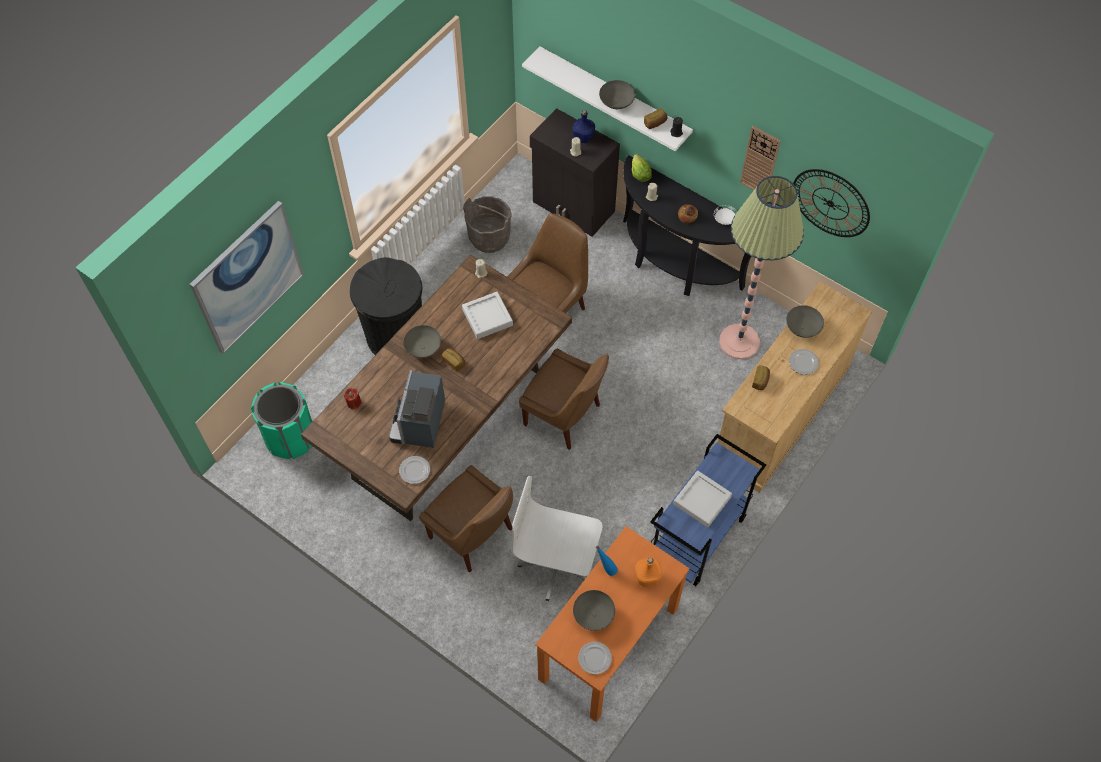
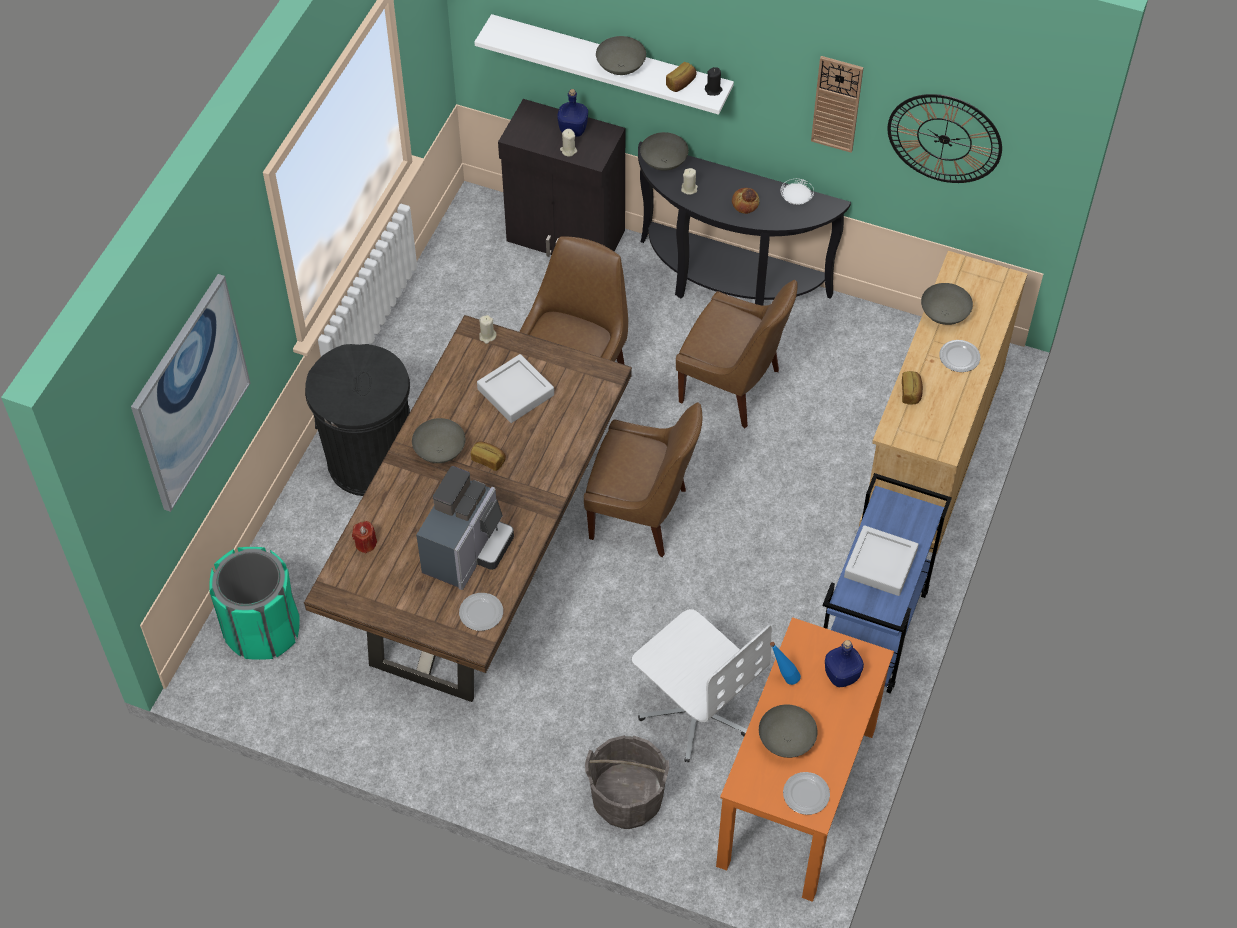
camera: 15 degrees left, 5 degrees down
coffee machine [389,370,445,448] -> coffee machine turned 150 degrees counterclockwise [416,466,514,590]
brown chair [419,465,513,572] -> brown chair moved to [676,280,797,428]
grey bucket [463,196,512,253] -> grey bucket moved to [585,735,669,829]
white office chair [511,476,602,601] -> white office chair turned 135 degrees counterclockwise [632,609,772,762]
lettuce [632,154,652,182] -> grey bowl [640,132,689,171]
orange bottle [635,558,662,587] -> blue bottle [825,640,864,687]
floor lamp [719,176,804,359] -> none

